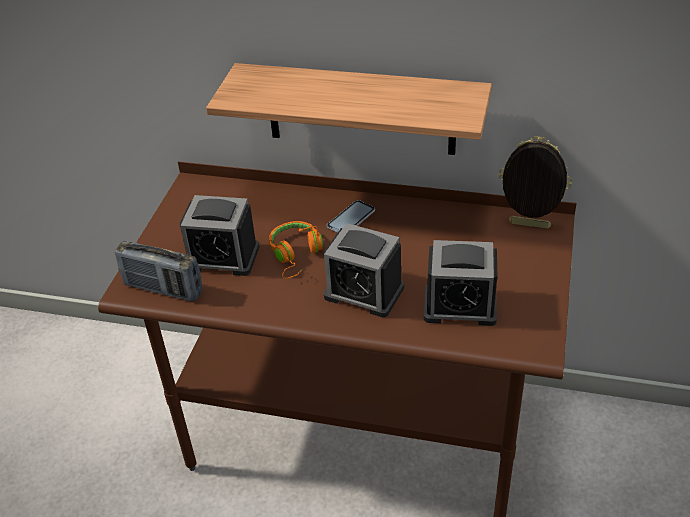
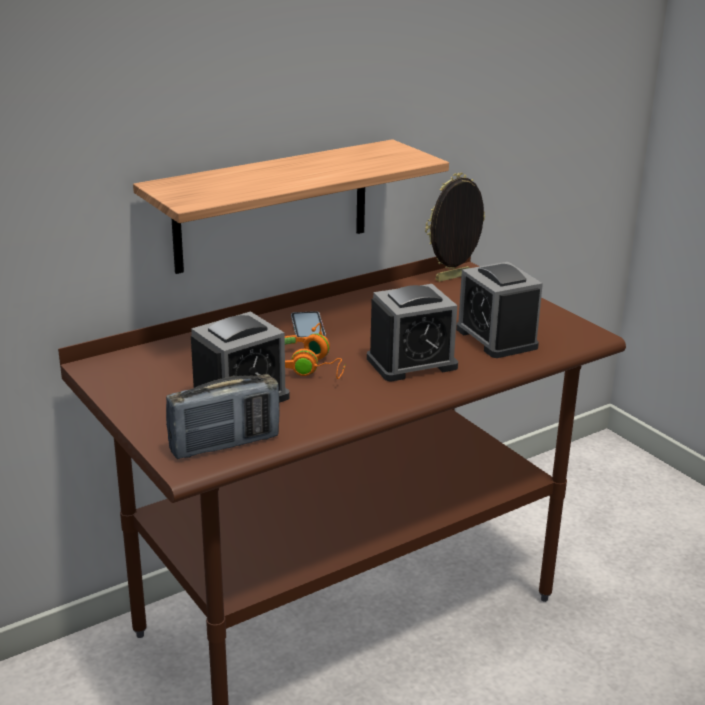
camera: 50 degrees left, 15 degrees down
alarm clock [424,240,497,326] -> alarm clock turned 105 degrees clockwise [456,262,543,358]

